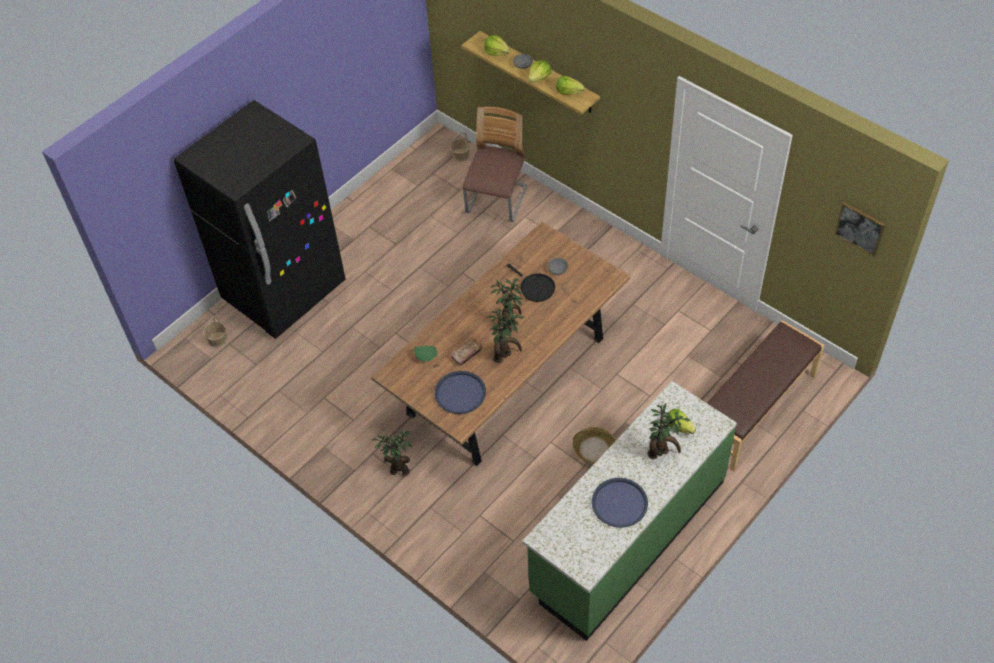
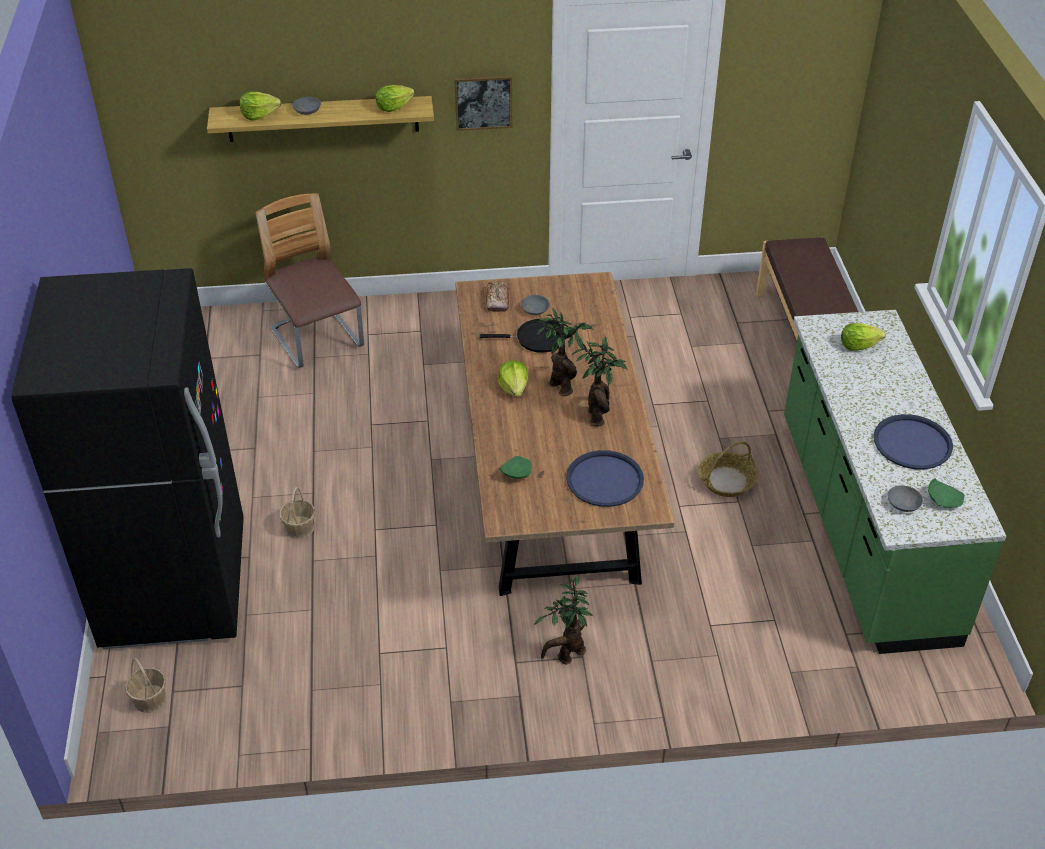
camera: 50 degrees left, 10 degrees down
basket [450,132,471,162] -> basket moved to [279,487,315,539]
bread [450,338,482,365] -> bread moved to [486,281,509,312]
lettuce [528,60,551,83] -> lettuce moved to [498,360,528,397]
potted plant [647,404,690,459] -> none
picture [834,202,885,256] -> picture moved to [454,75,512,131]
none -> grey bowl [888,485,923,512]
none -> green plate [928,478,965,508]

